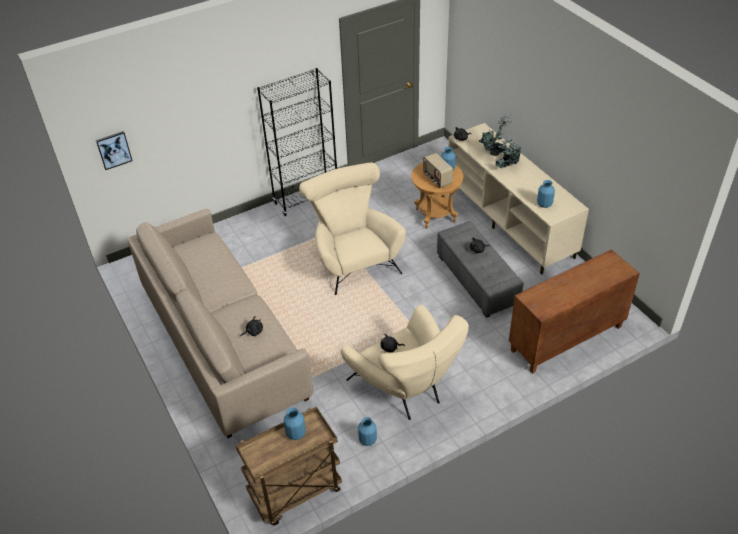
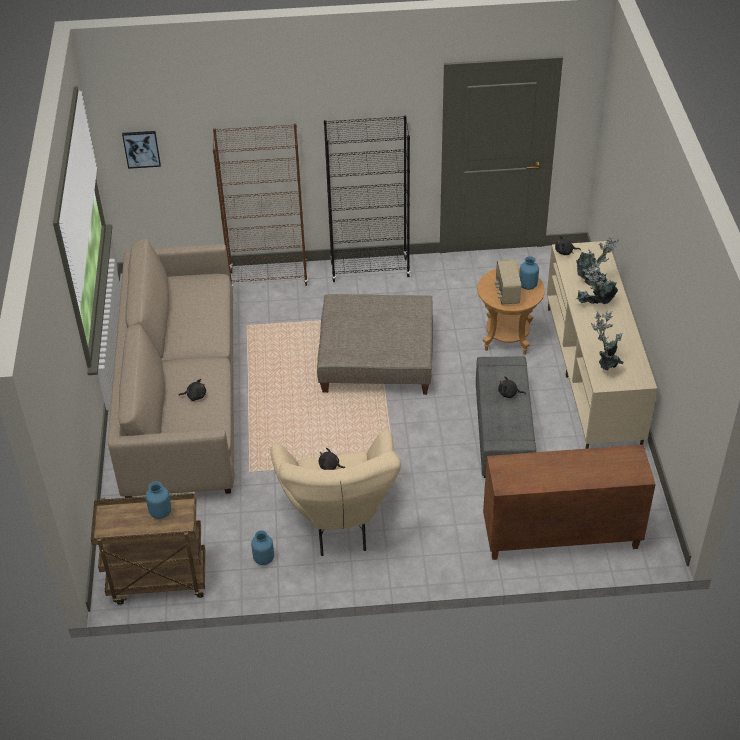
camera: 25 degrees right, 0 degrees up
beige armchair [299,163,406,295] -> beige ottoman [317,294,433,395]
blue vase [537,180,555,208] -> potted plant [591,311,624,371]
none -> brown bookcase [213,124,308,290]

